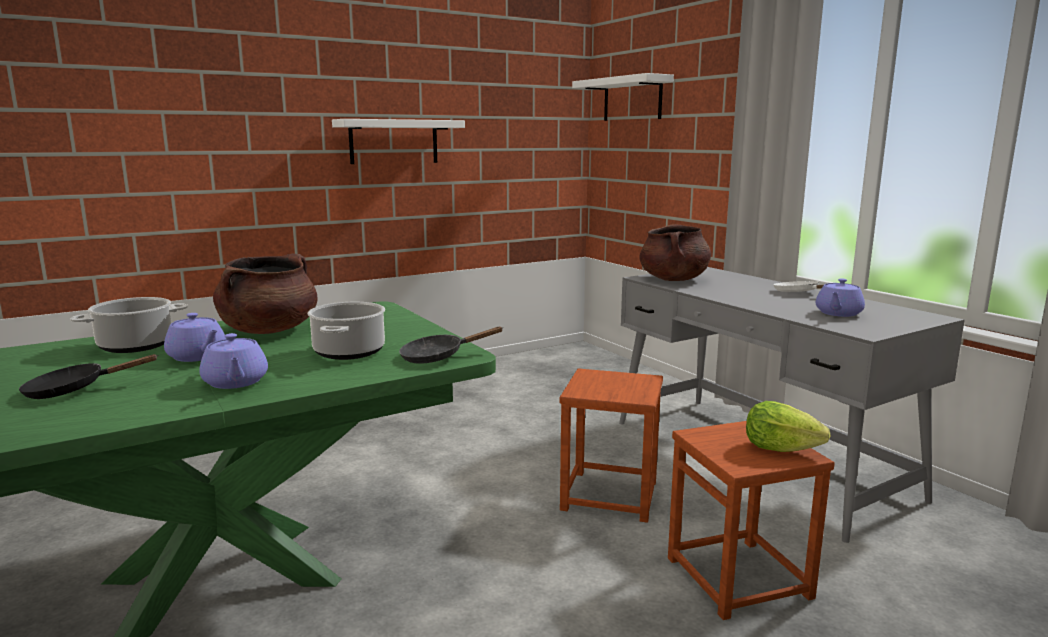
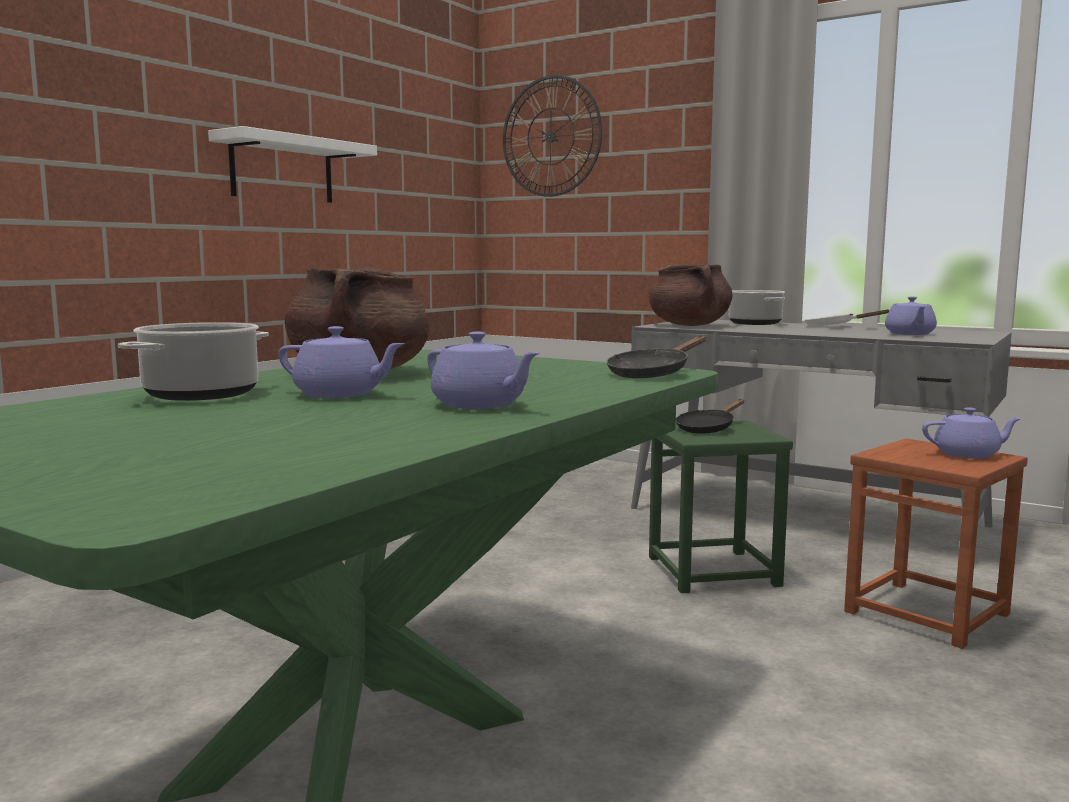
camera: 25 degrees left, 5 degrees down
black frying pan [19,354,157,399] -> black frying pan moved to [676,399,744,434]
cooking pot [308,302,385,360] -> cooking pot moved to [729,290,785,325]
brown stool [559,368,663,523] -> green stool [649,421,793,593]
white shelf [572,73,674,121] -> wall clock [503,75,602,197]
lettuce [746,401,831,452] -> purple teapot [922,407,1022,458]

